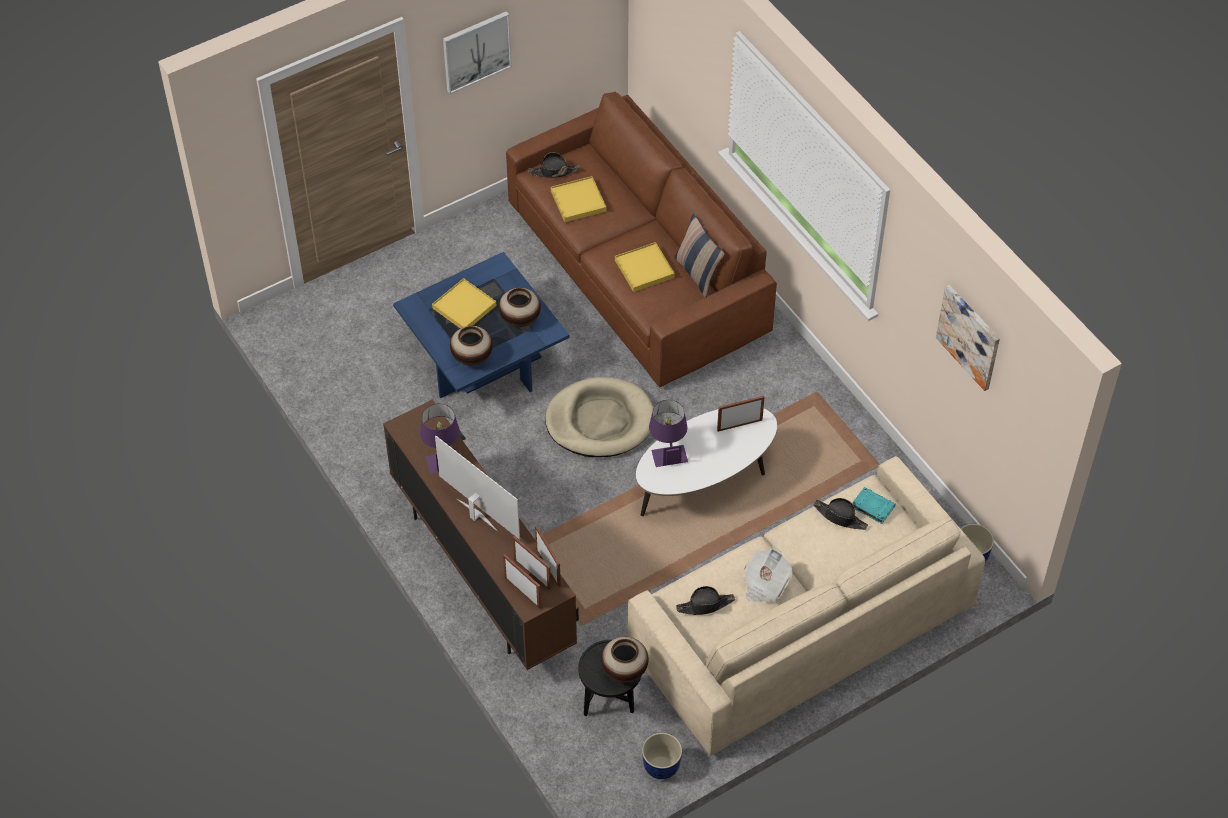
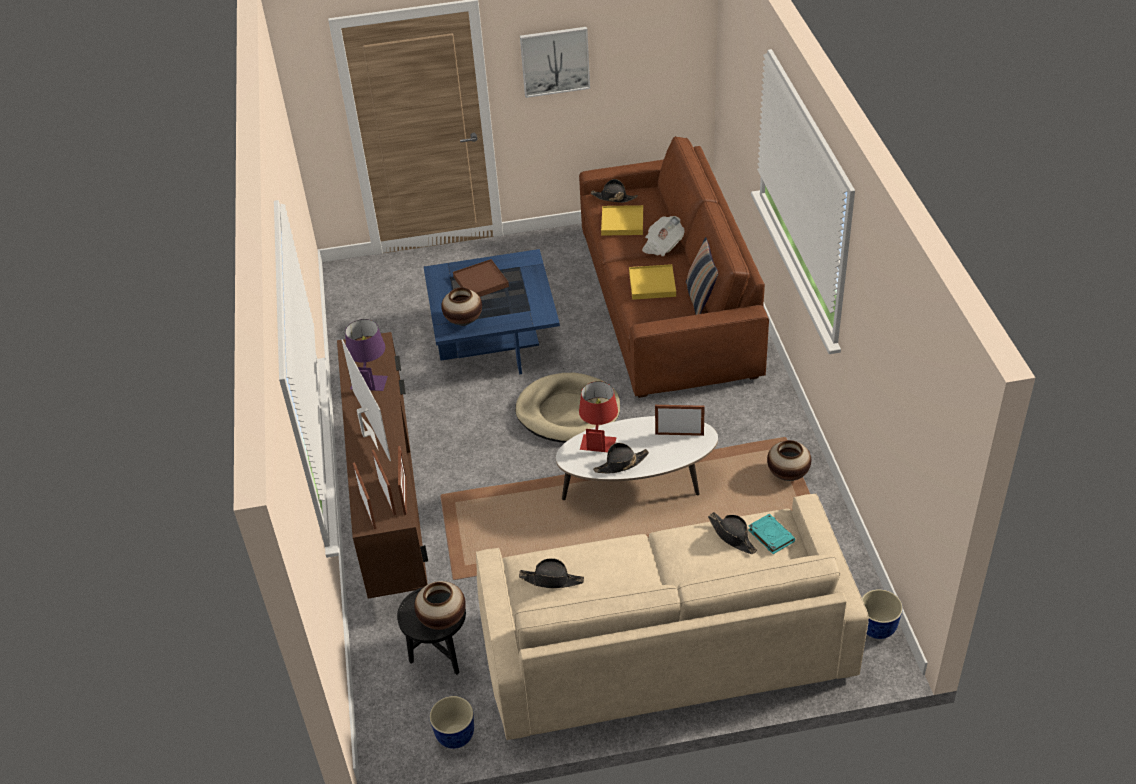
camera: 25 degrees right, 10 degrees down
yellow tray [432,278,497,328] -> brown tray [453,259,509,297]
vase [499,288,541,327] -> vase moved to [767,440,811,481]
purple table lamp [649,400,688,467] -> red table lamp [579,381,618,452]
newspaper [744,548,793,603] -> newspaper moved to [642,216,685,256]
picture [936,285,1000,391] -> none
none -> black hat [593,443,649,473]

